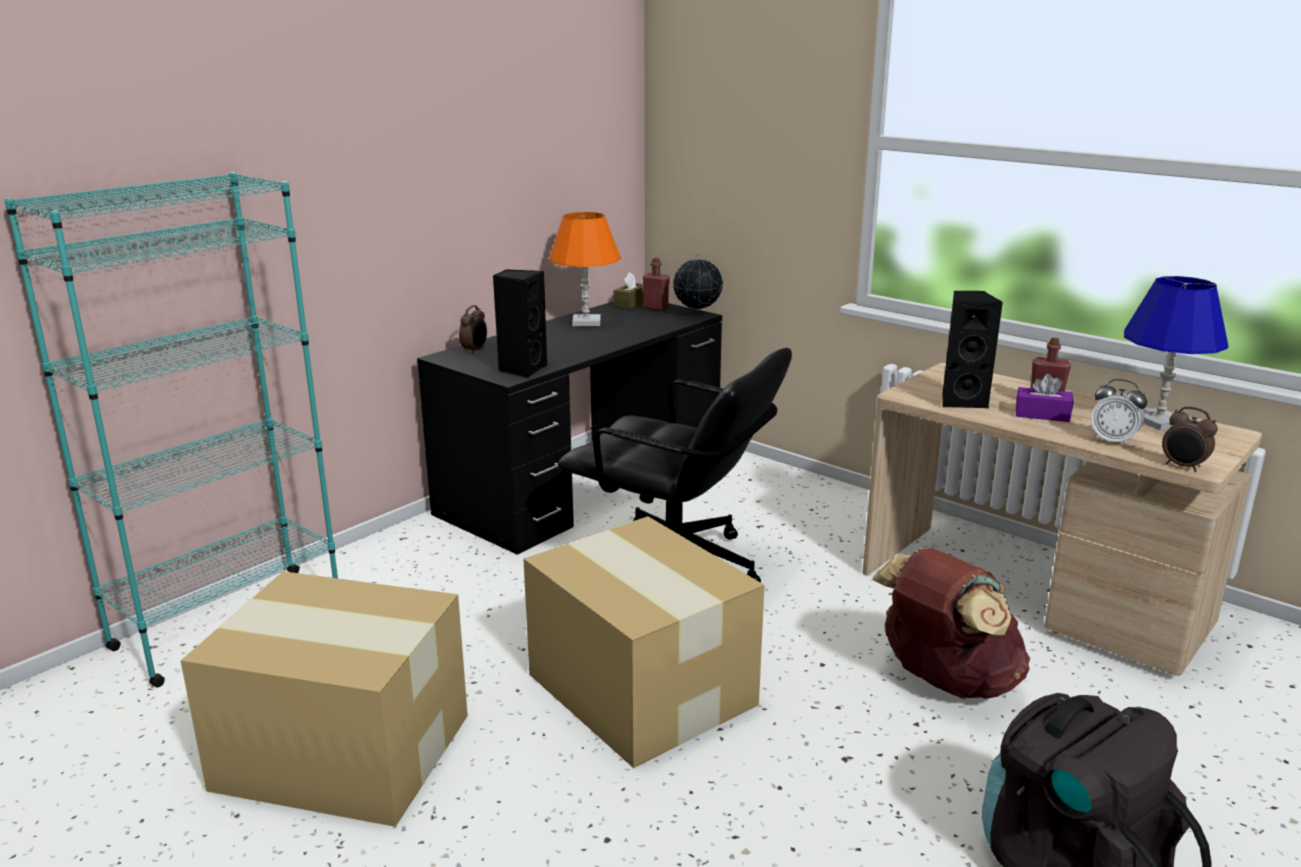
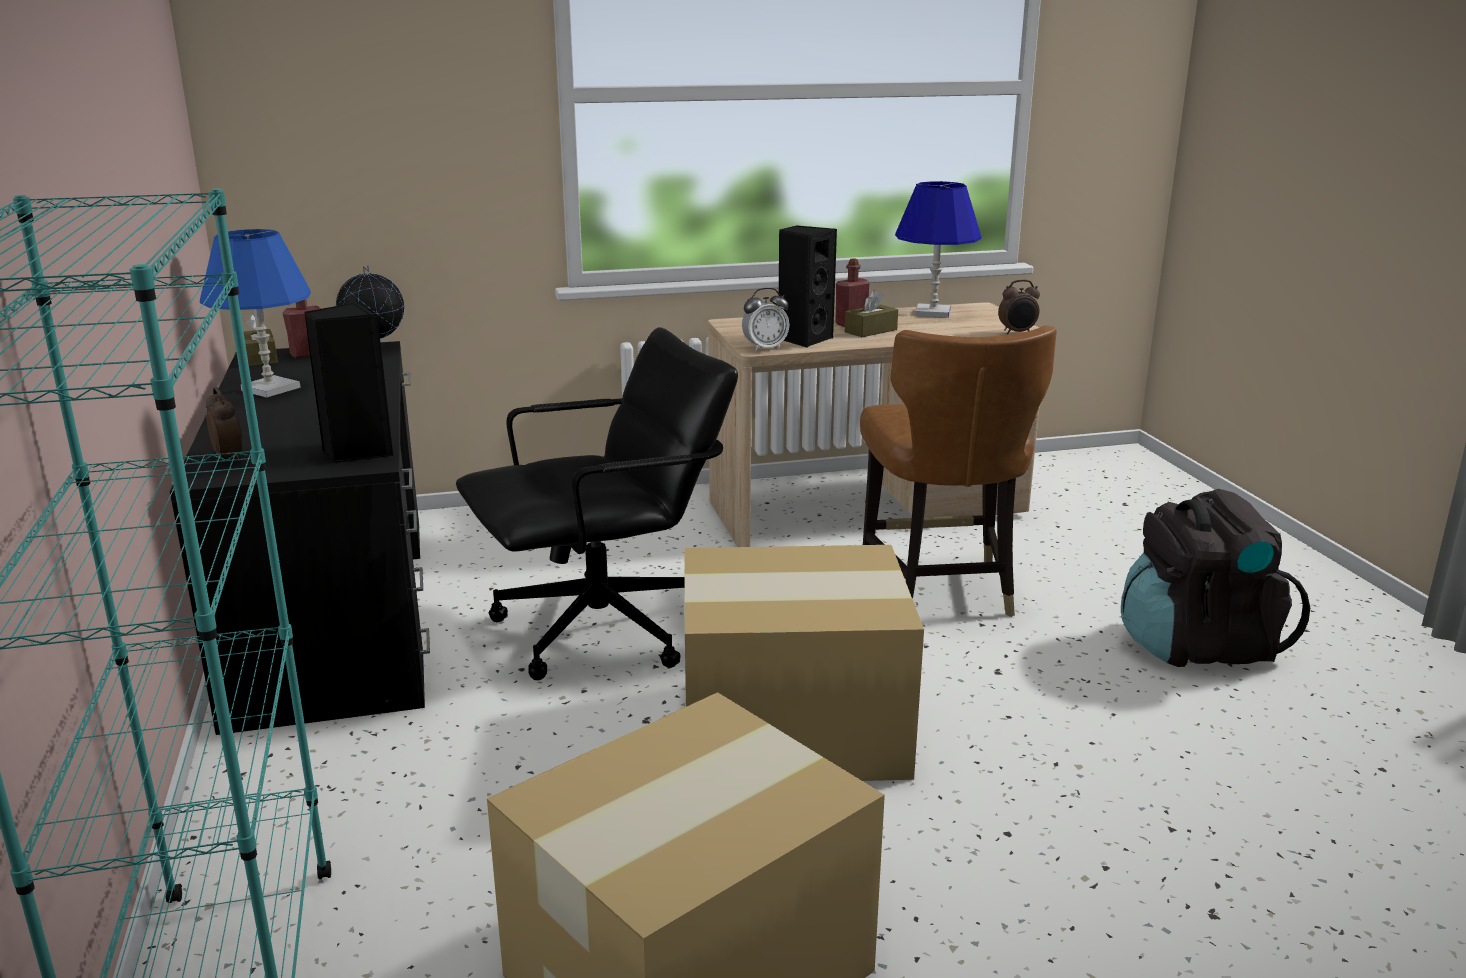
camera: 55 degrees left, 0 degrees up
orange table lamp [549,212,621,326] -> blue table lamp [200,229,311,398]
brown backpack [872,548,1030,699] -> brown chair [860,325,1057,617]
purple tissue box [1016,374,1073,422] -> brown tissue box [845,290,898,337]
alarm clock [1091,379,1147,447] -> alarm clock moved to [742,288,789,352]

